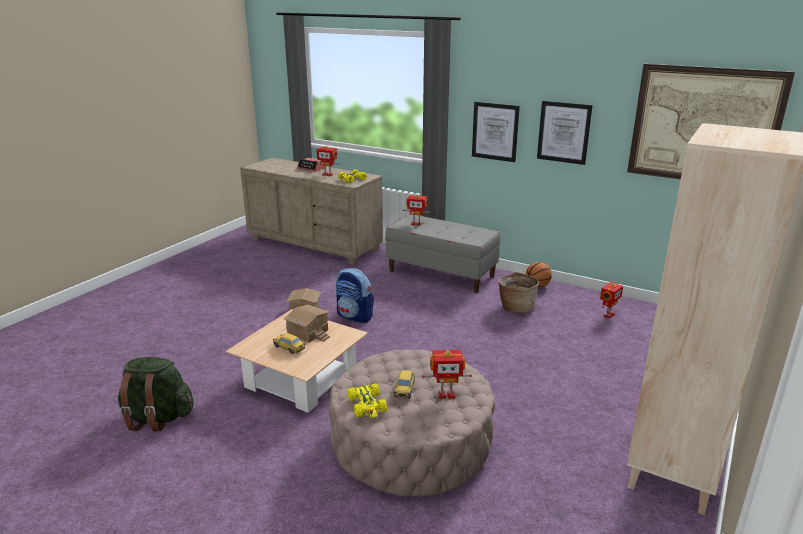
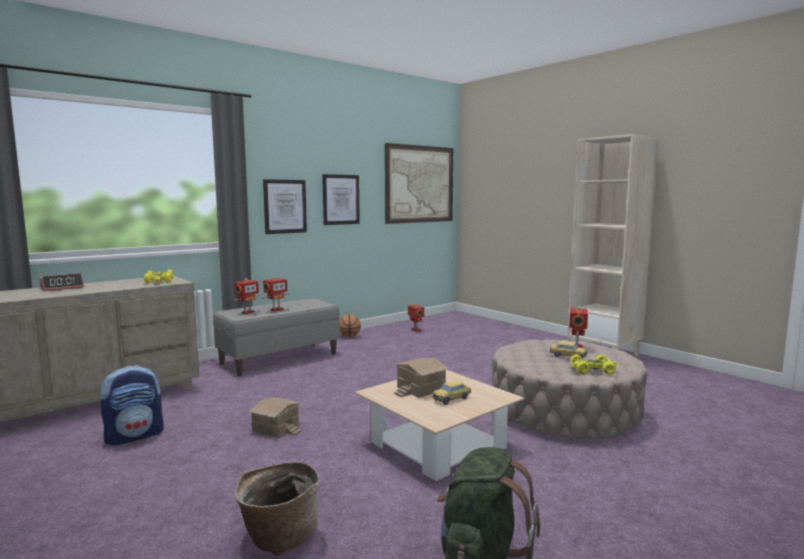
camera: 70 degrees left, 15 degrees down
toy robot [315,146,340,176] -> toy robot moved to [262,276,289,312]
backpack [336,268,374,323] -> backpack moved to [100,365,164,445]
basket [498,272,539,313] -> basket moved to [235,462,320,556]

